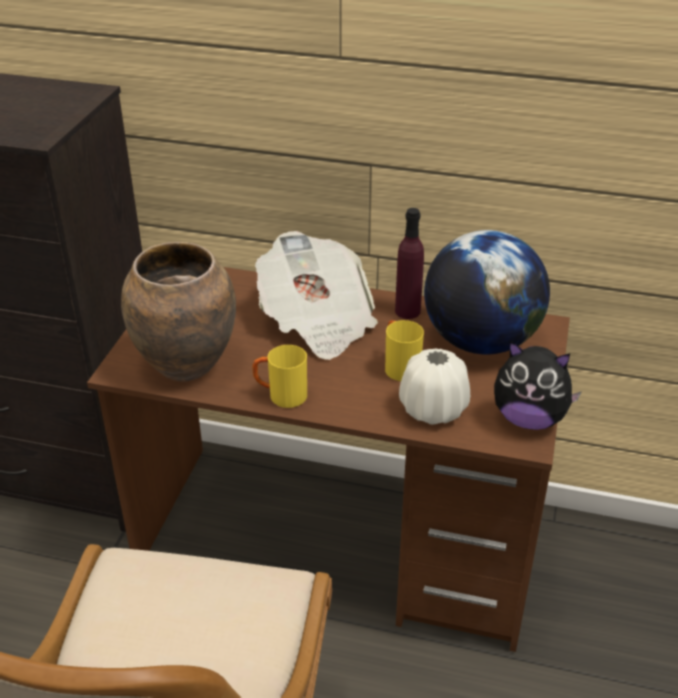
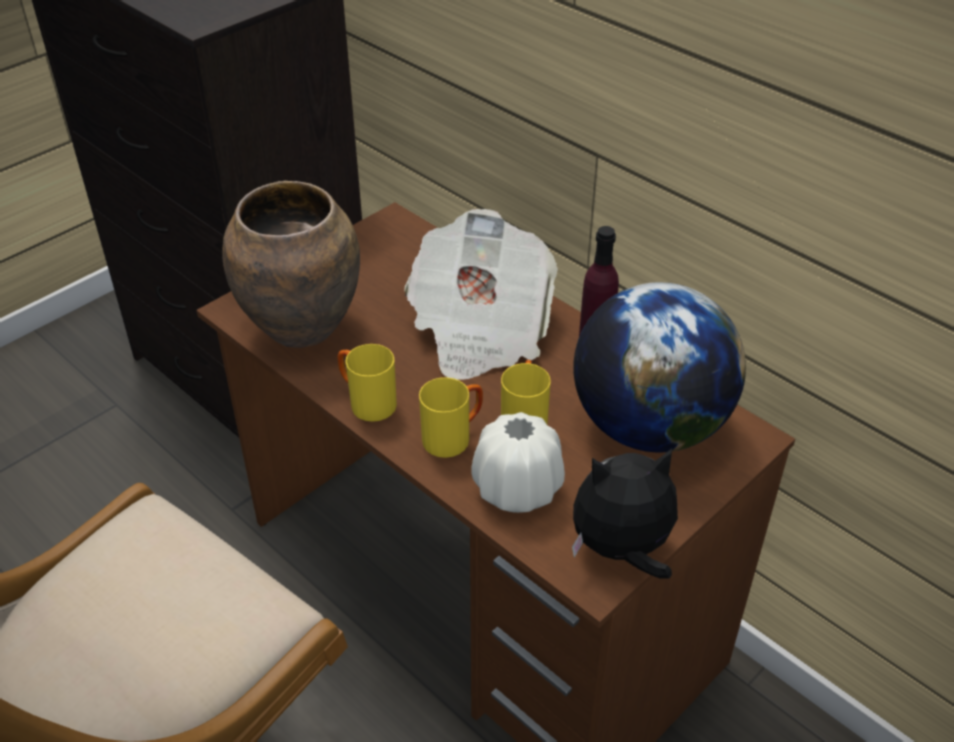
camera: 30 degrees right, 5 degrees up
plush toy [494,341,581,430] -> plush toy turned 120 degrees clockwise [572,448,678,578]
none -> yellow mug [419,377,483,458]

